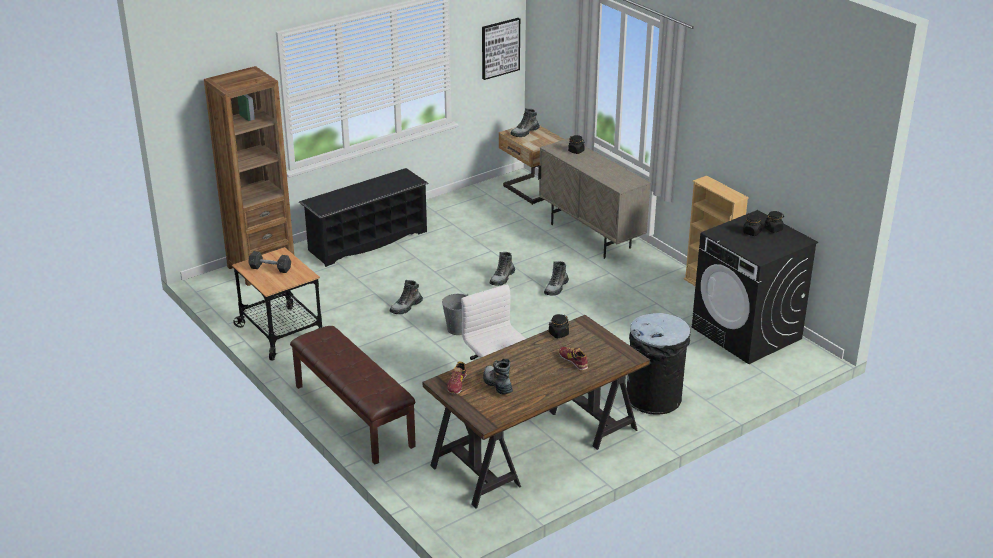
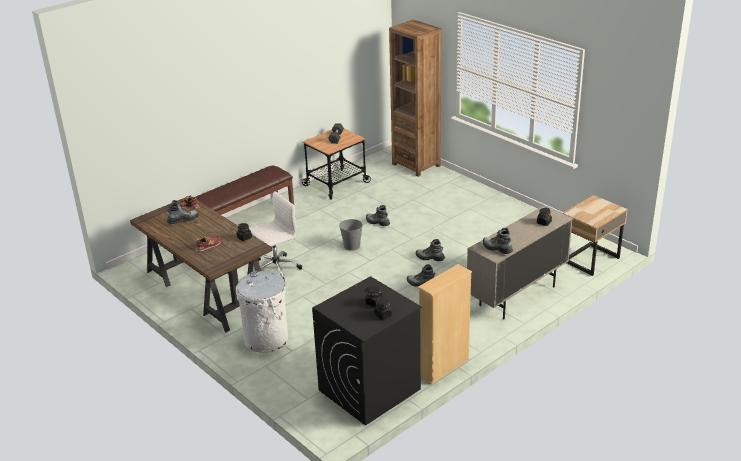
camera: 85 degrees right, 0 degrees up
black shoe rack [299,168,429,267] -> none
picture [482,18,520,80] -> none
boot [510,108,540,137] -> boot moved to [483,228,513,254]
black trash can [627,313,691,415] -> white trash can [236,271,288,353]

